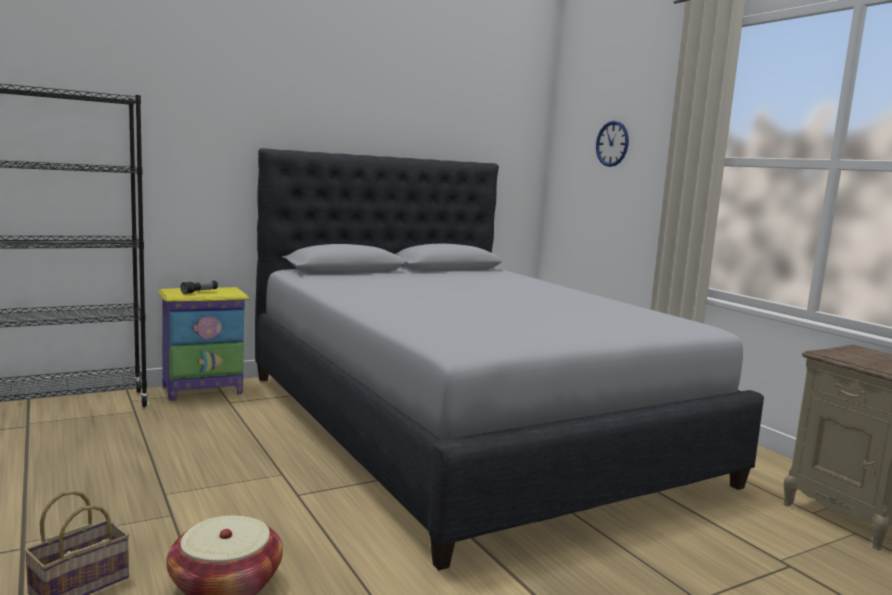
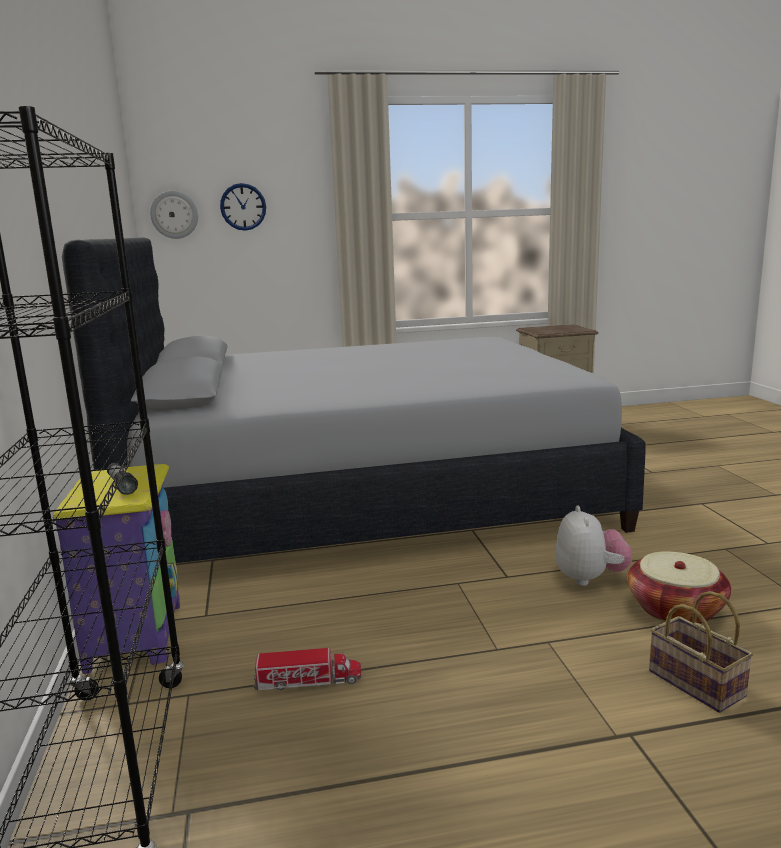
camera: 70 degrees left, 5 degrees up
none -> wall clock [150,191,198,239]
none -> toy truck [253,648,361,690]
none -> plush toy [555,506,632,586]

